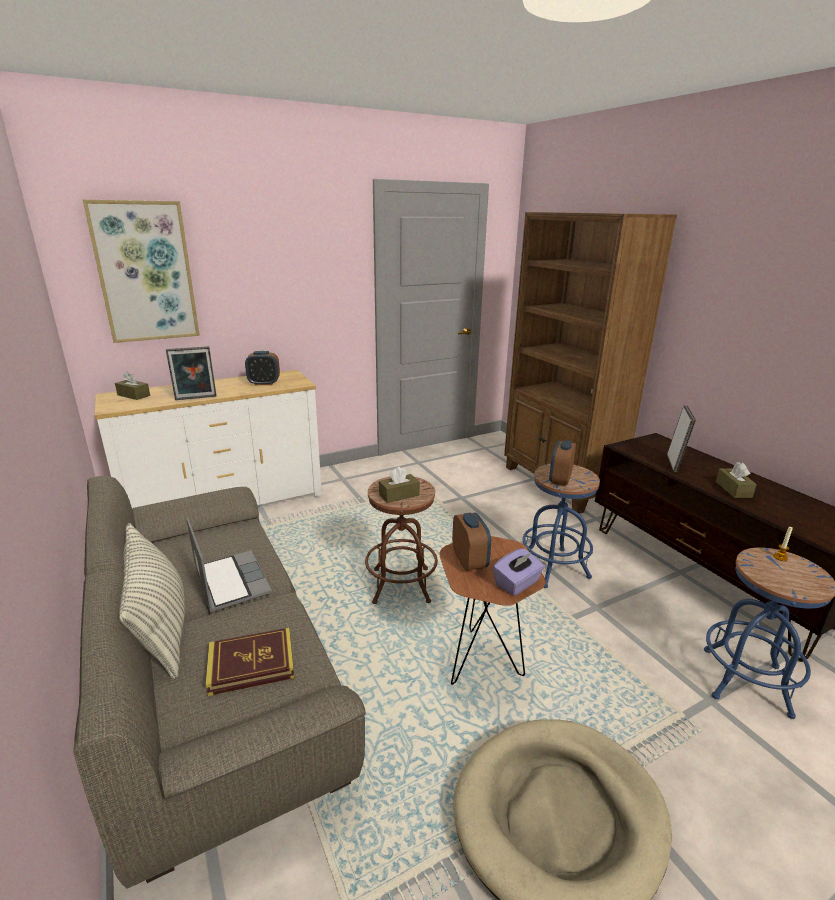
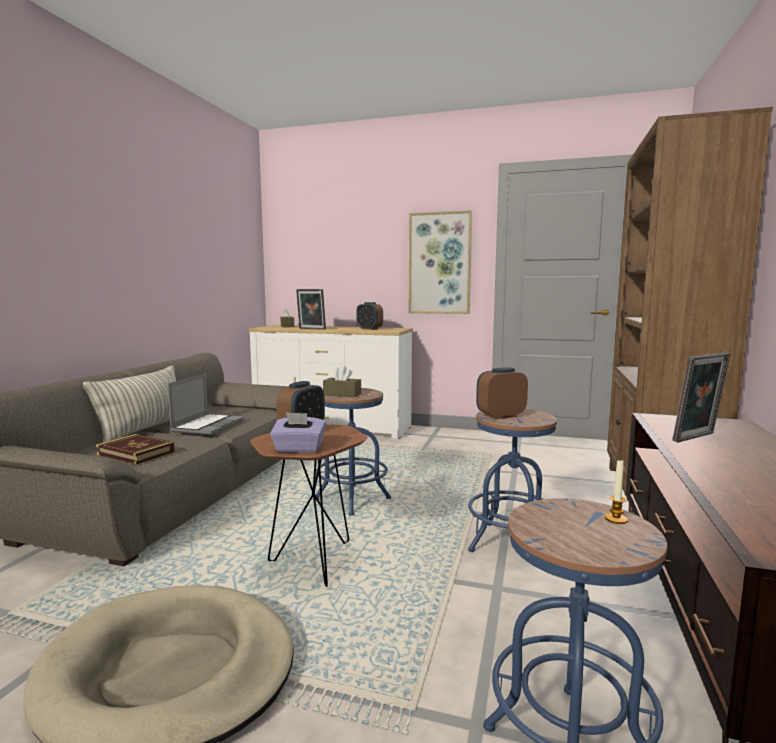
camera: 45 degrees right, 15 degrees down
picture [83,200,200,343] -> picture moved to [409,210,472,314]
brown stool [365,476,438,604] -> blue stool [315,388,391,516]
brown tissue box [716,462,757,498] -> none

